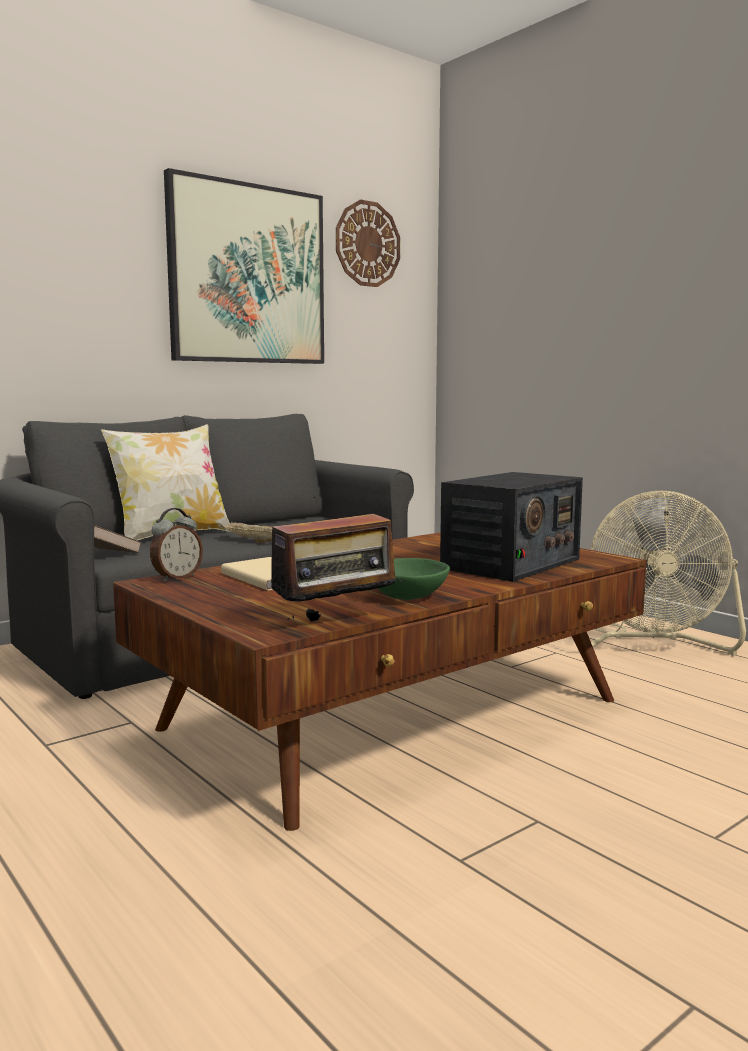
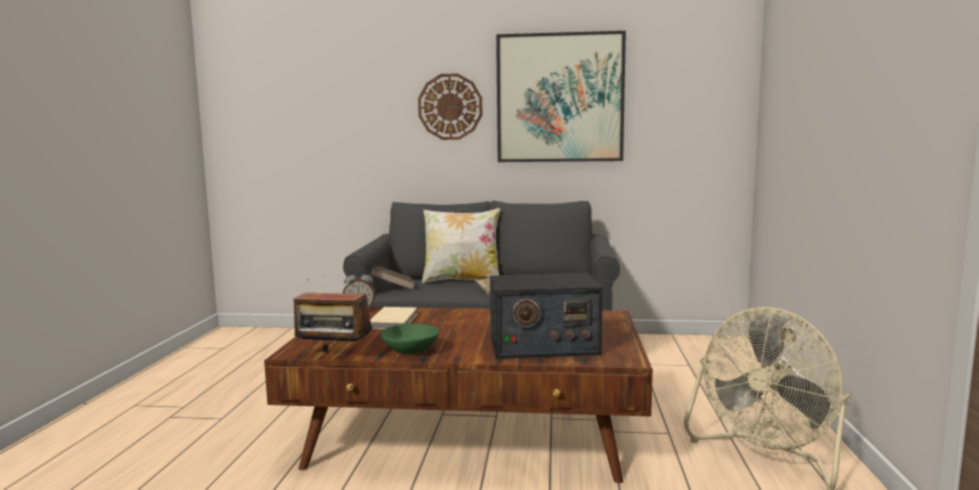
camera: 45 degrees right, 0 degrees up
wall clock [336,200,400,287] -> wall clock moved to [418,73,482,140]

